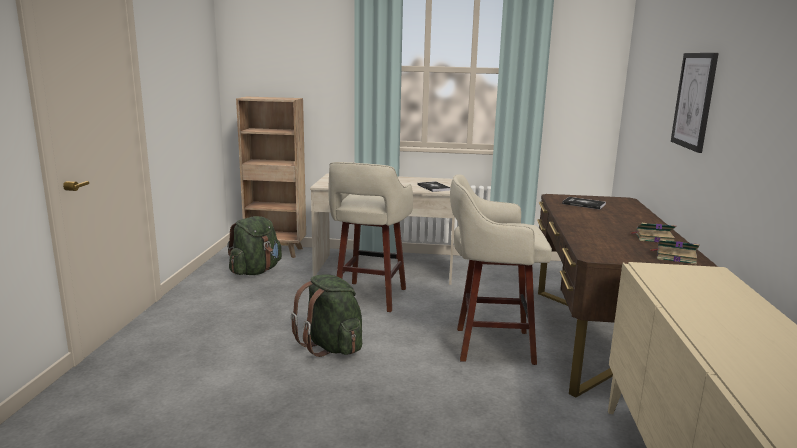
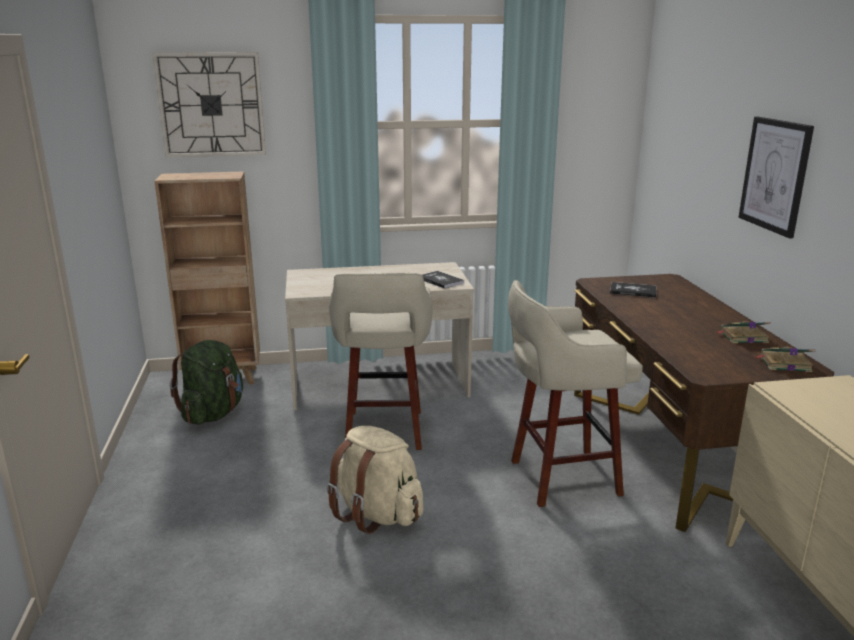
camera: 15 degrees left, 5 degrees up
green backpack [291,274,362,357] -> beige backpack [327,426,423,534]
none -> wall clock [152,52,266,157]

